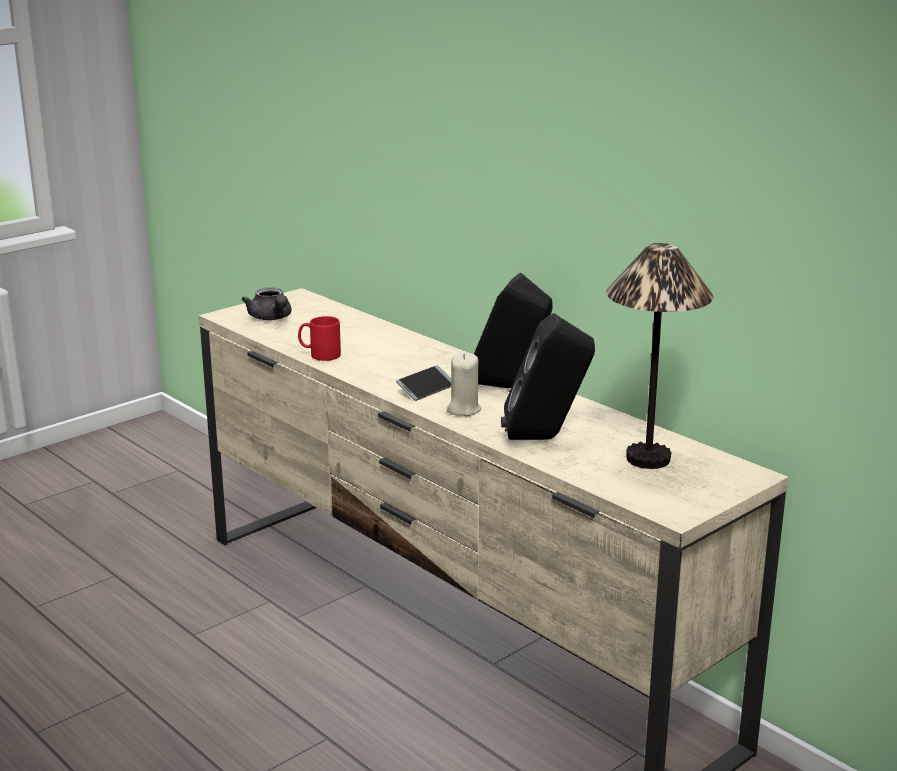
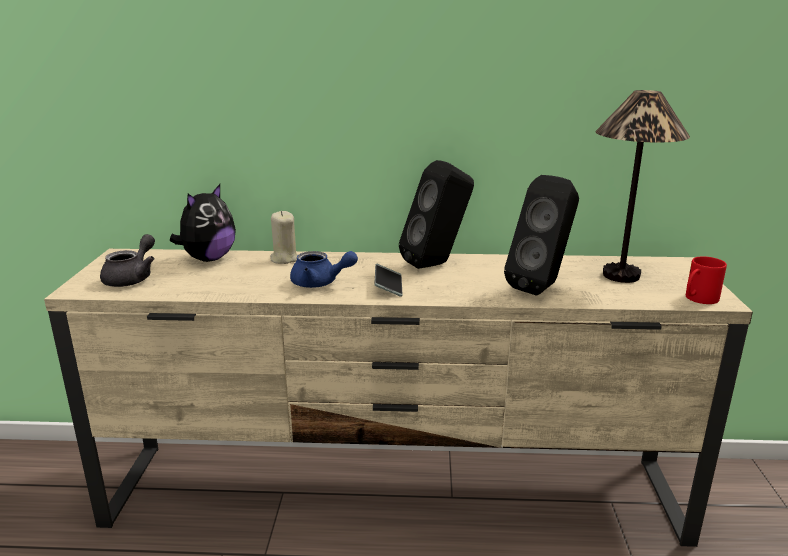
camera: 45 degrees left, 0 degrees up
grey teapot [242,288,291,320] -> grey teapot turned 90 degrees counterclockwise [100,234,155,287]
red mug [298,316,341,361] -> red mug moved to [686,256,727,304]
beige candle [447,353,482,416] -> beige candle moved to [270,211,298,264]
none -> plush toy [170,184,236,262]
none -> blue teapot [290,251,358,288]

